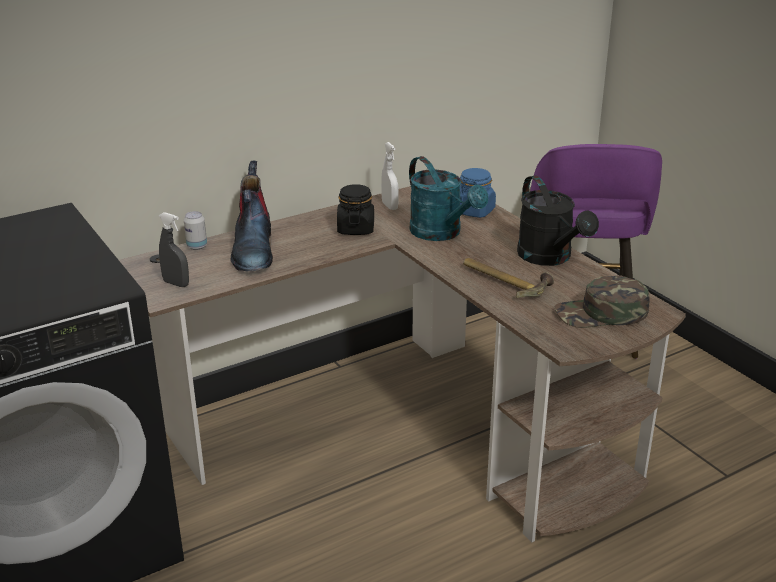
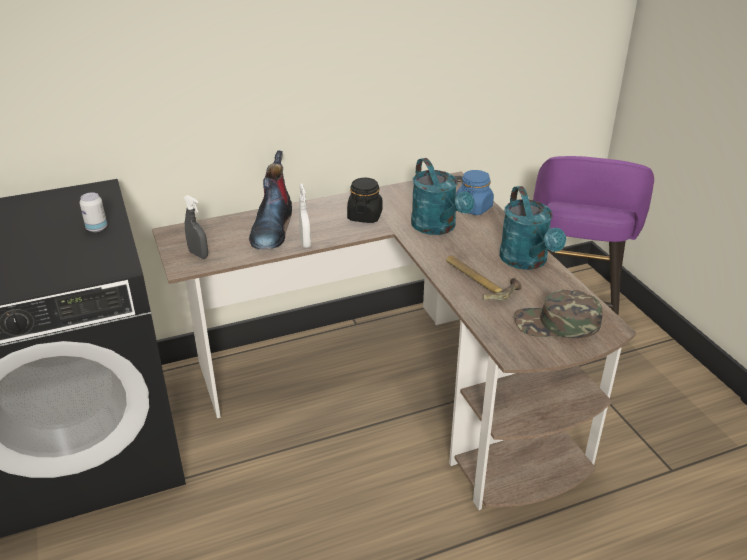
camera: 10 degrees right, 5 degrees up
can [184,211,207,250] -> can moved to [80,192,107,232]
white spray bottle [381,142,399,210] -> white spray bottle moved to [299,184,311,248]
black watering can [517,175,599,266] -> turquoise watering can [499,186,566,270]

